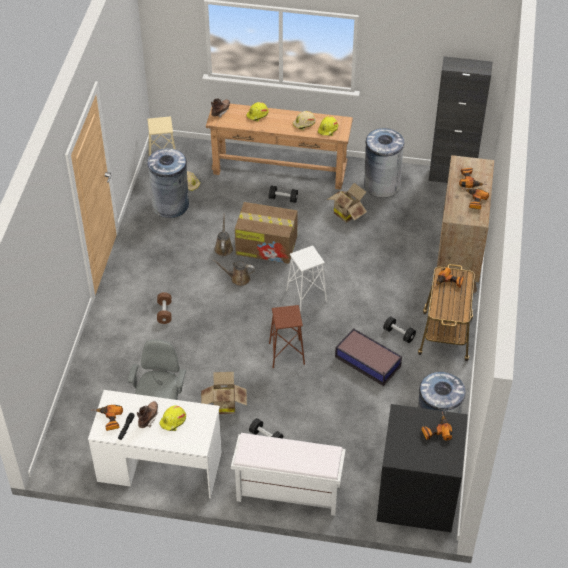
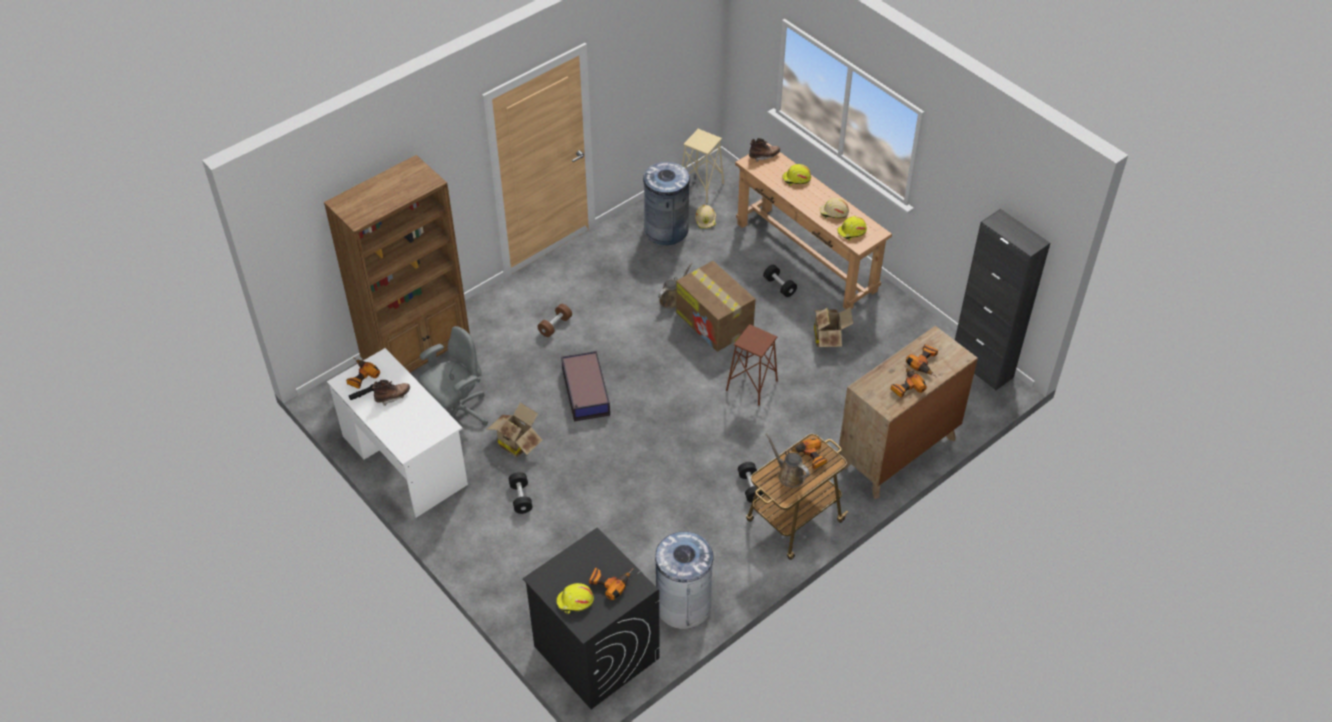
camera: 40 degrees right, 0 degrees up
yellow hard hat [159,406,186,431] -> yellow hard hat moved to [556,583,594,614]
brown watering can [213,260,255,286] -> brown watering can moved to [765,433,810,488]
white bench [231,433,346,516] -> none
brown stool [269,305,305,368] -> brown stool moved to [726,324,778,406]
white stool [286,245,327,311] -> none
storage box [335,328,402,386] -> storage box moved to [561,351,610,422]
grey trash can [364,128,404,198] -> none
none -> brown bookcase [324,155,470,373]

